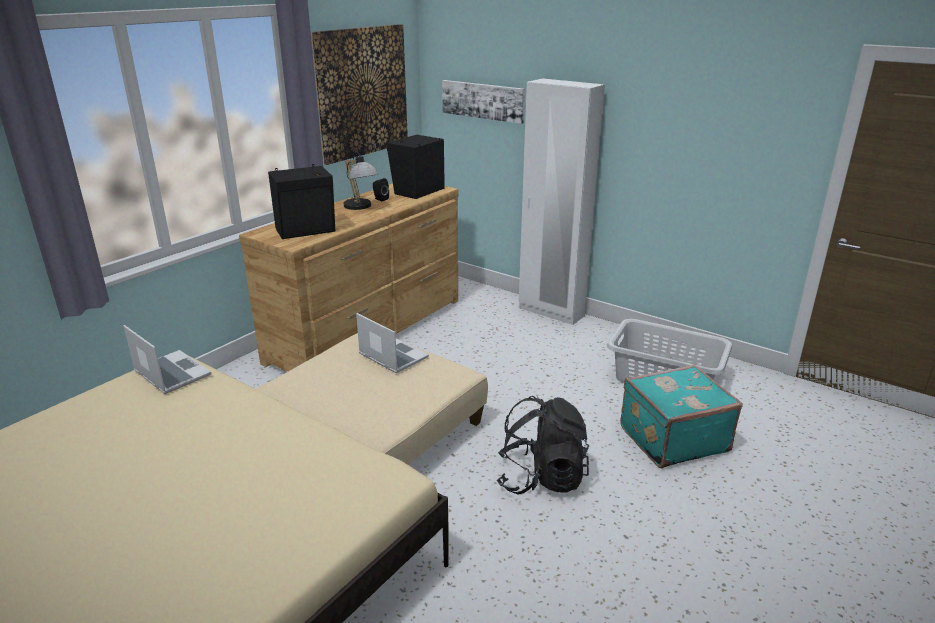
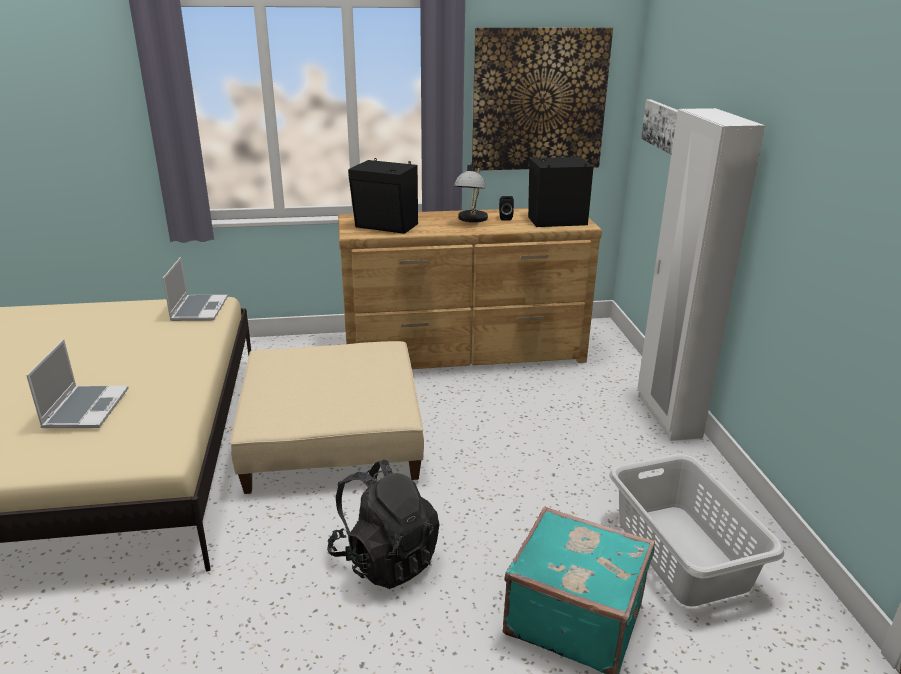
camera: 45 degrees right, 0 degrees up
laptop [356,313,429,373] -> laptop moved to [26,339,128,428]

